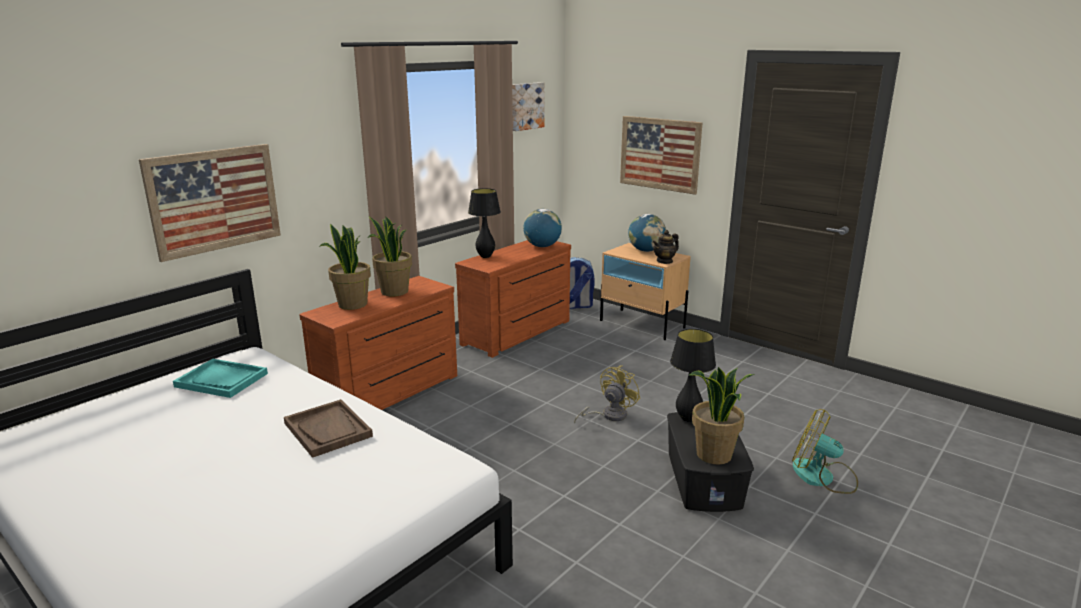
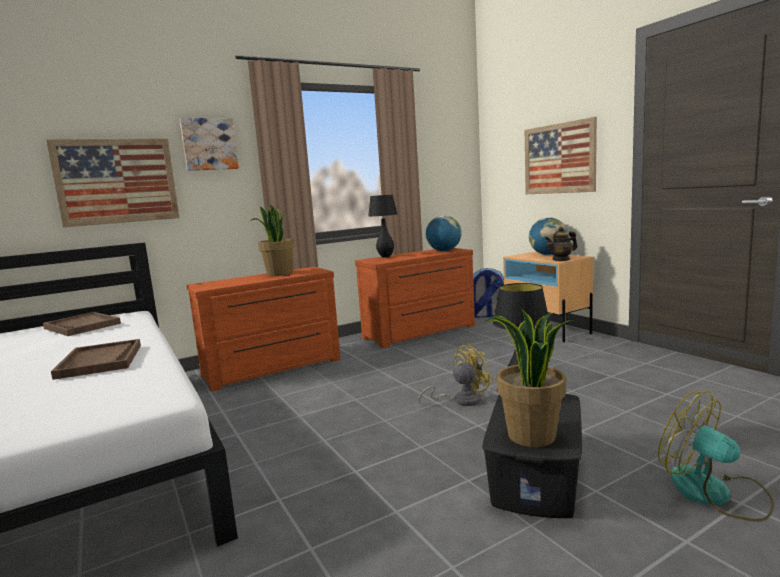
camera: 20 degrees right, 10 degrees down
turquoise tray [173,359,268,398] -> brown tray [43,312,121,336]
potted plant [319,224,371,310] -> none
picture [512,82,545,131] -> picture moved to [180,118,239,171]

